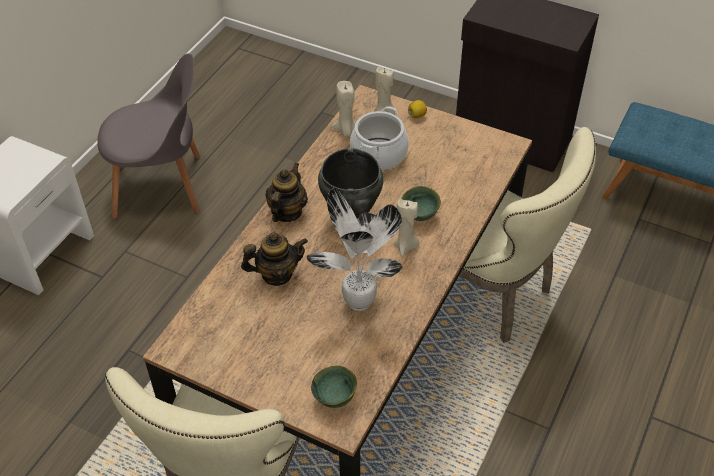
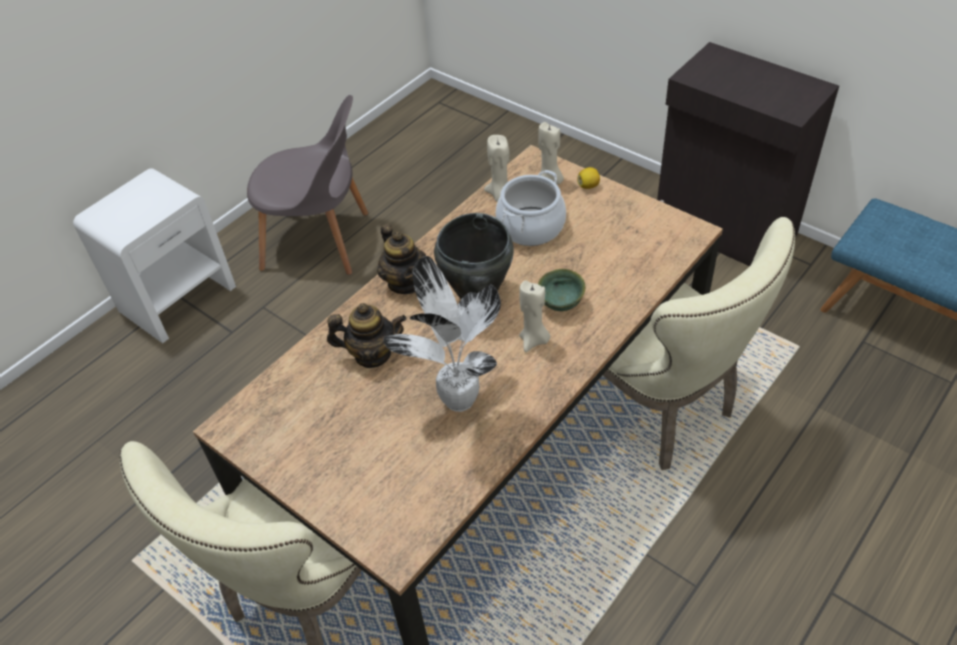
camera: 15 degrees right, 0 degrees up
teapot [265,162,308,222] -> teapot turned 120 degrees clockwise [377,224,426,294]
green bowl [311,366,357,408] -> none

